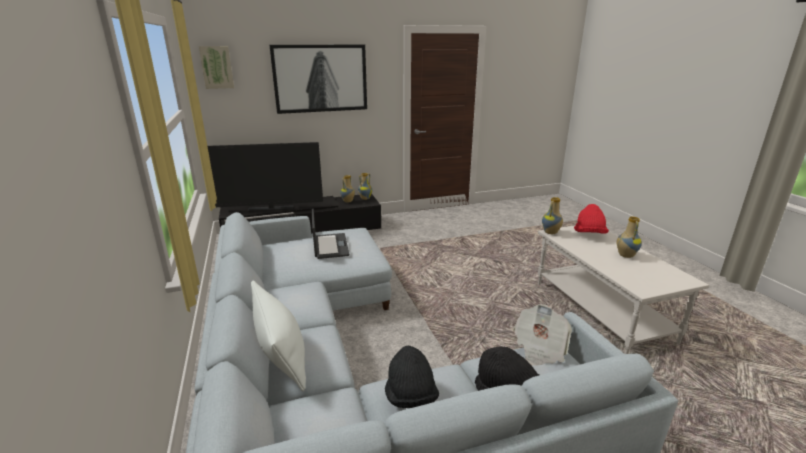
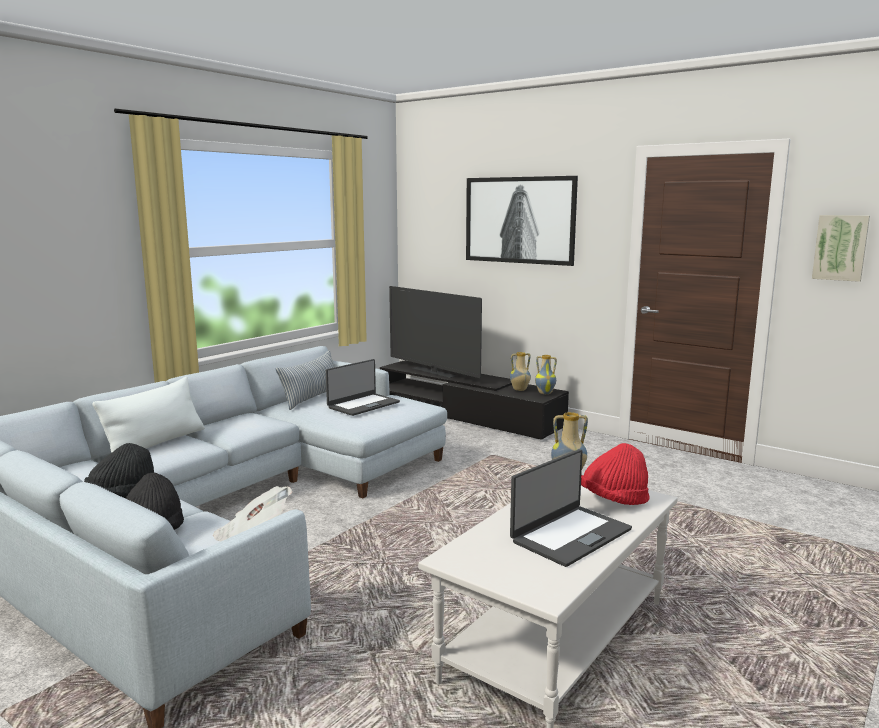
camera: 55 degrees right, 10 degrees down
picture [199,46,234,89] -> picture moved to [812,215,870,282]
vase [617,216,642,258] -> laptop [510,449,632,567]
none -> pillow [275,350,335,410]

